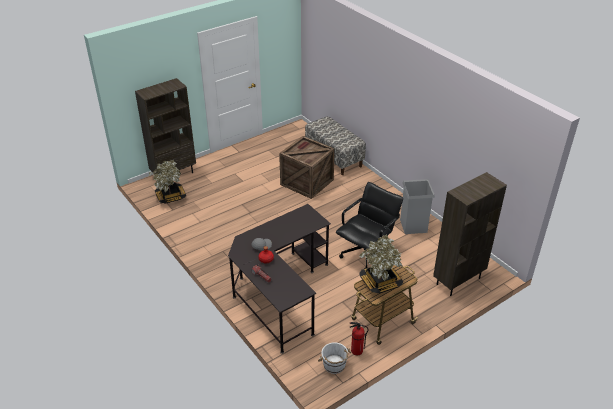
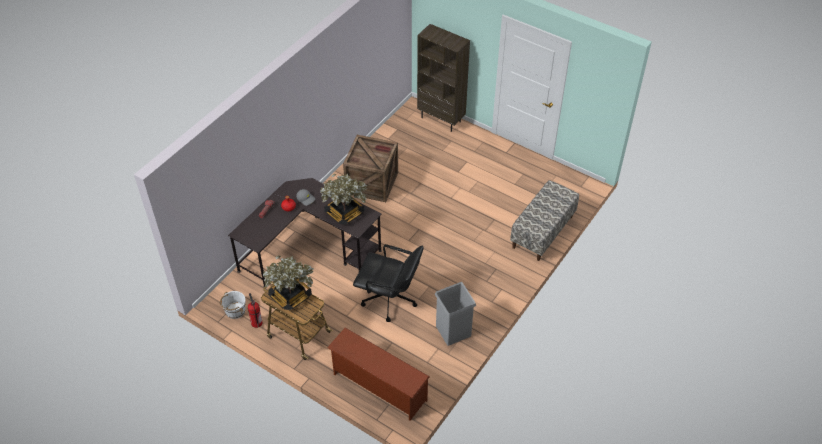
camera: 70 degrees right, 10 degrees up
potted plant [148,160,186,204] -> potted plant moved to [320,174,367,224]
crate [279,136,335,199] -> crate moved to [343,135,398,202]
brown bookcase [433,172,507,296] -> brown shoe rack [327,328,430,421]

